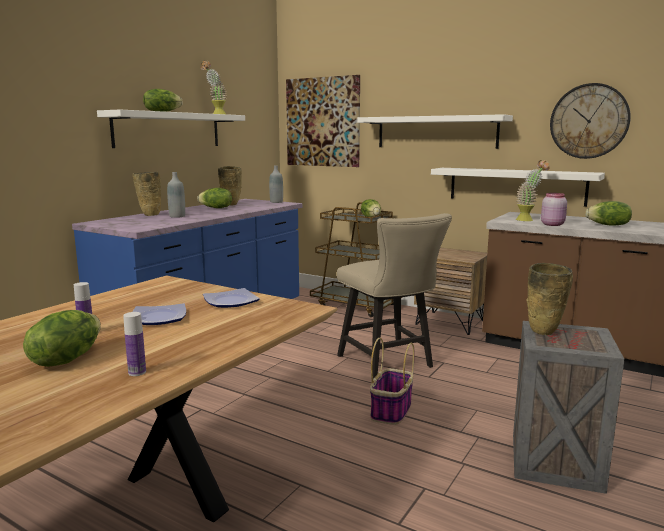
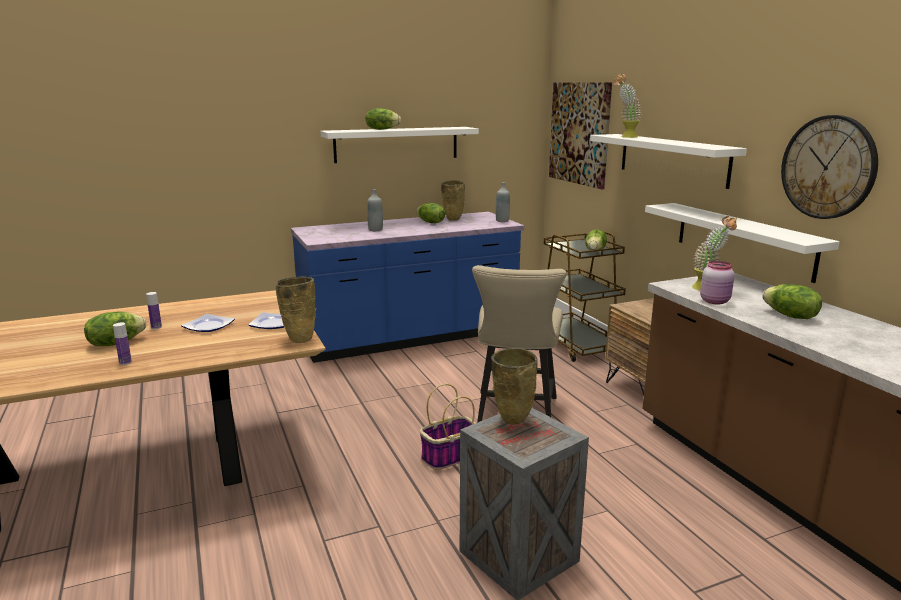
camera: 35 degrees right, 5 degrees up
beige vase [133,171,161,216] -> beige vase moved to [276,277,316,343]
potted plant [200,61,226,114] -> potted plant moved to [614,74,642,138]

